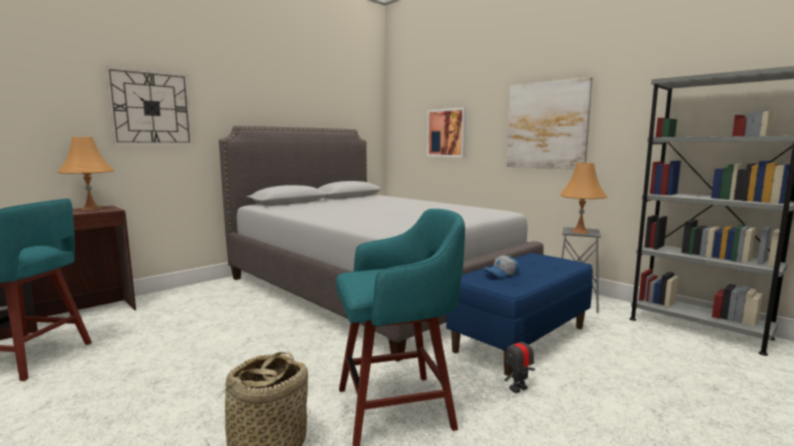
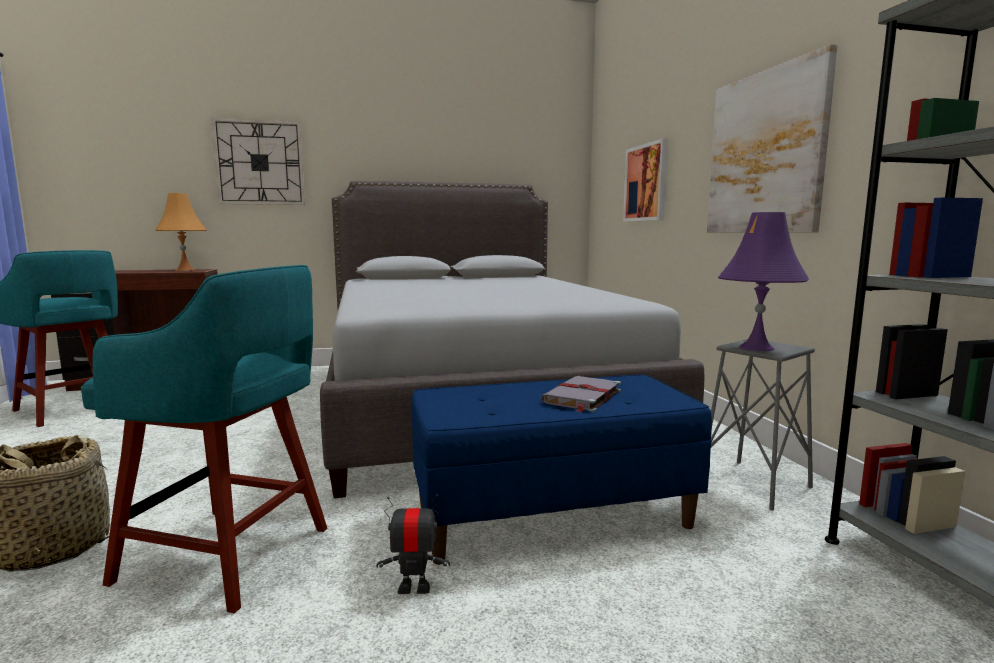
camera: 30 degrees right, 0 degrees up
cap [484,255,519,278] -> none
orange table lamp [560,163,607,234] -> purple table lamp [718,212,809,351]
none -> grey book [541,376,621,412]

